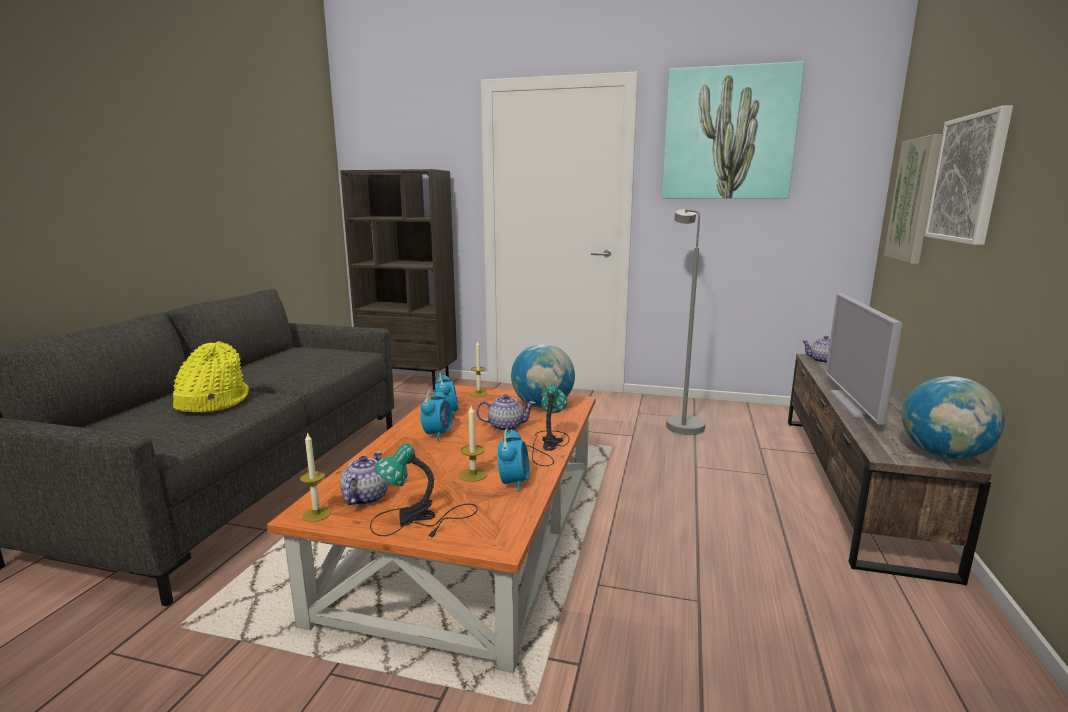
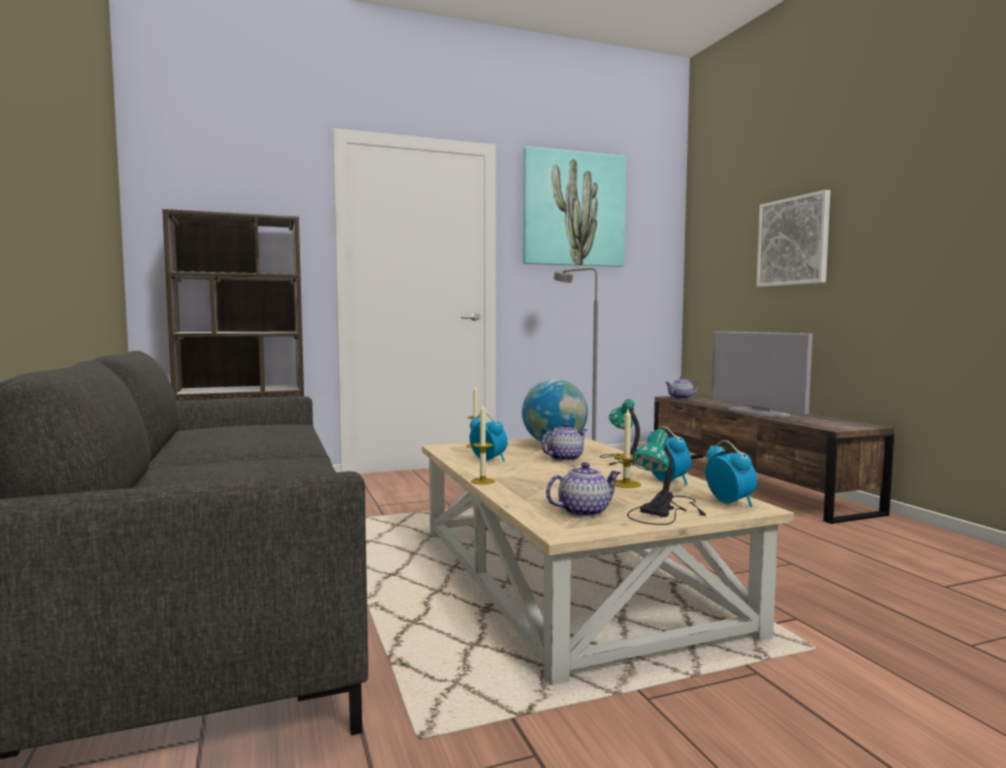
camera: 35 degrees left, 10 degrees down
yellow hat [173,341,249,412] -> none
orange coffee table [267,385,596,673] -> beige coffee table [422,437,794,685]
candle [300,432,331,522] -> candle moved to [471,404,495,485]
teapot [340,452,389,506] -> teapot turned 90 degrees clockwise [546,462,621,517]
alarm clock [421,389,453,441] -> alarm clock moved to [705,440,757,507]
picture [884,134,942,264] -> none
globe [902,376,1005,460] -> none

